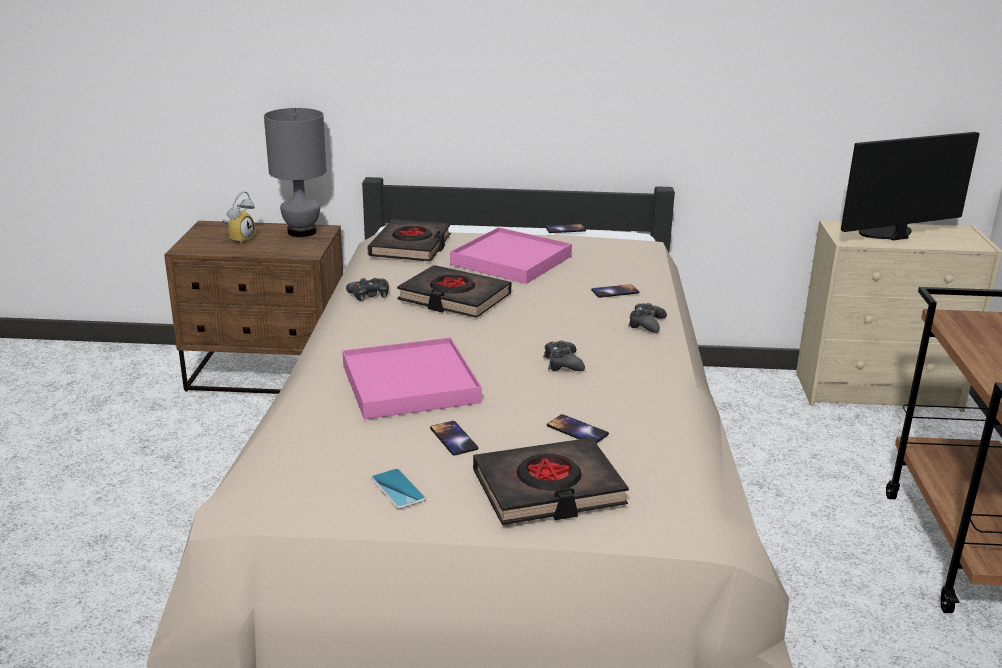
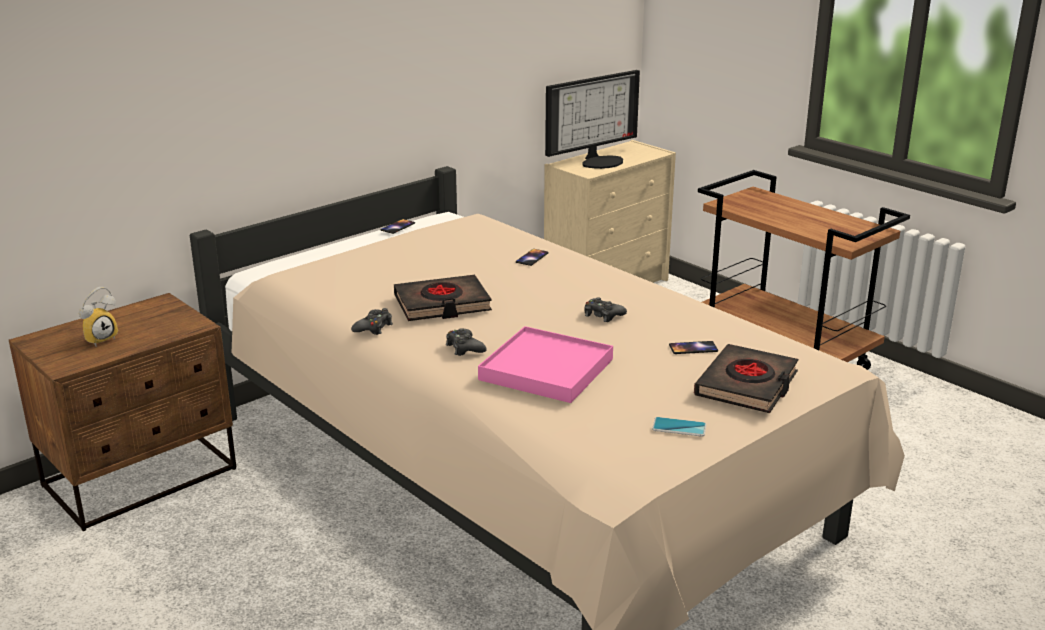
camera: 45 degrees left, 0 degrees up
alarm clock [222,191,255,244] -> alarm clock turned 60 degrees clockwise [79,287,118,347]
grey table lamp [264,108,326,237] -> none
black book [367,219,451,262] -> none
phone [430,421,479,456] -> none
pink tray [450,227,572,284] -> none
black game controller [628,303,667,333] -> black game controller moved to [446,328,487,356]
monitor [841,132,980,240] -> monitor turned 150 degrees counterclockwise [545,70,640,169]

